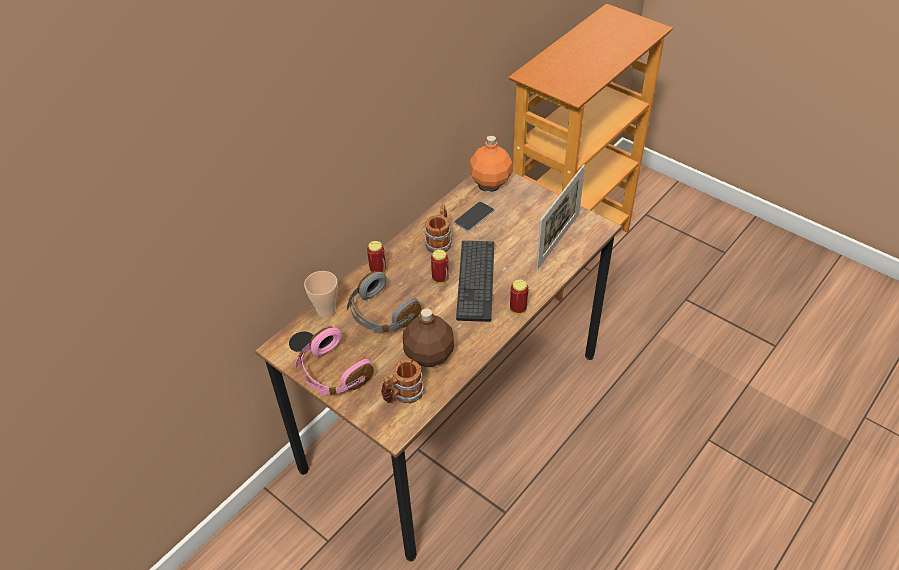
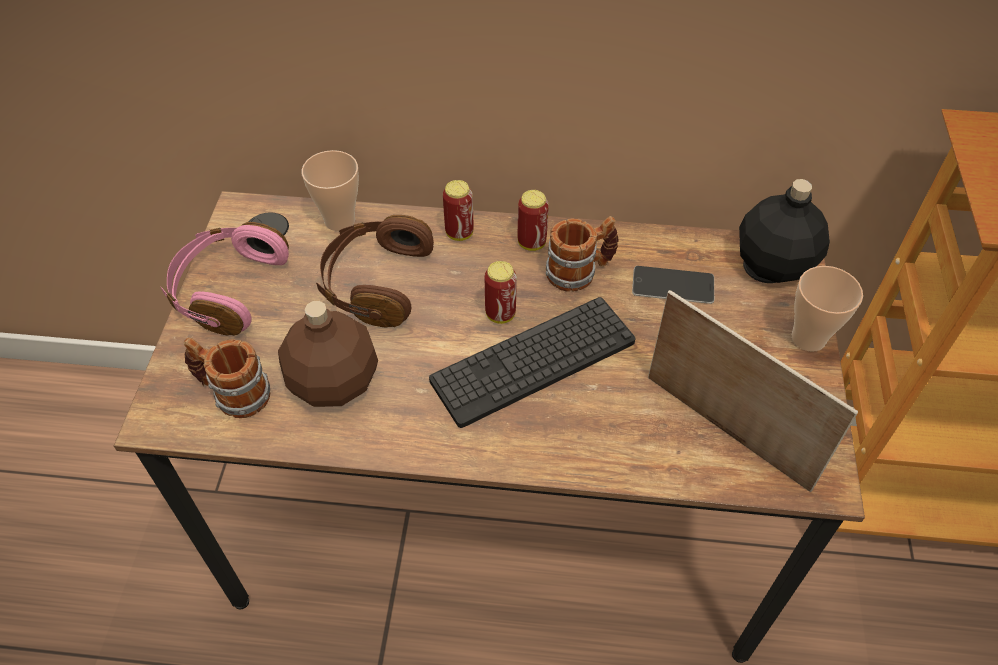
camera: 55 degrees right, 5 degrees up
grey headphones [347,271,421,333] -> brown headphones [316,215,434,328]
orange bottle [469,135,513,189] -> black bottle [739,179,830,283]
can [510,279,528,314] -> can moved to [518,190,549,251]
picture frame [536,165,585,270] -> picture frame turned 135 degrees counterclockwise [648,290,858,492]
none -> cup [792,266,863,352]

